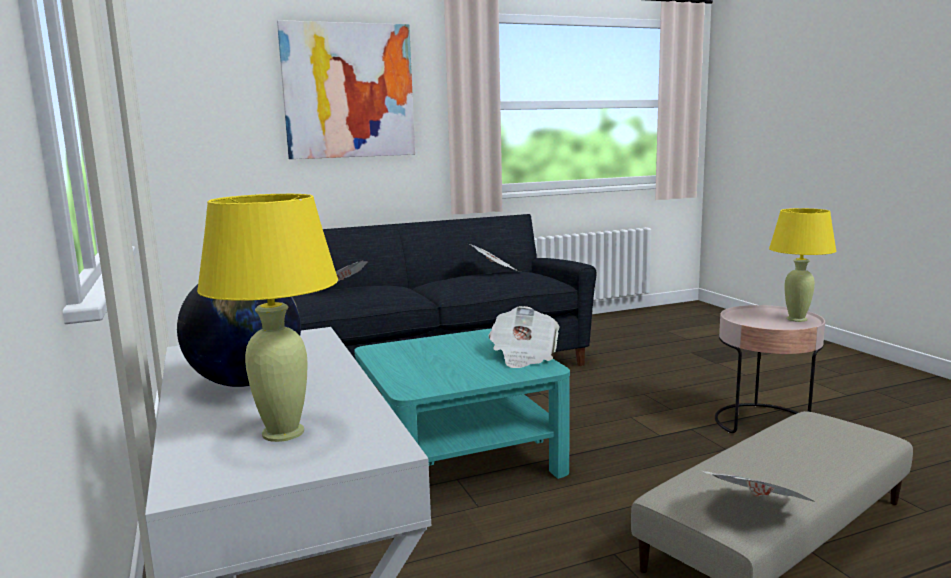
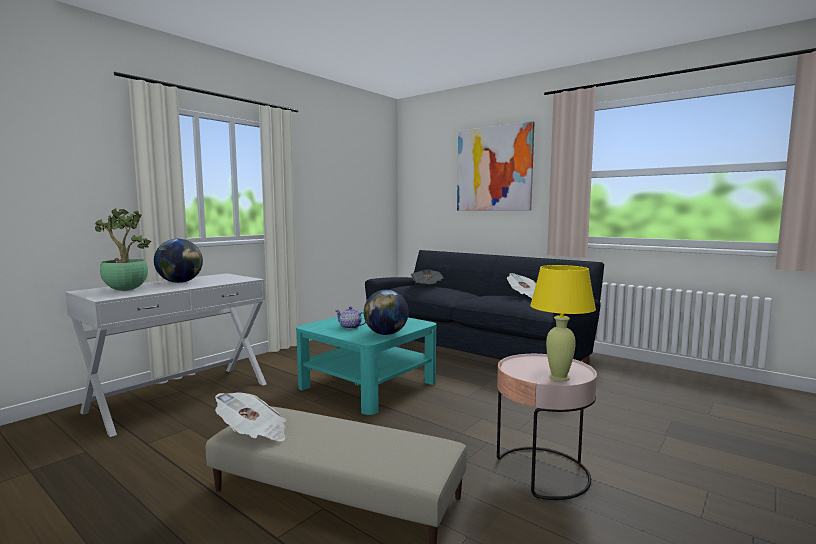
camera: 60 degrees right, 5 degrees down
yellow table lamp [197,194,338,442] -> potted plant [95,208,151,291]
newspaper [489,306,560,368] -> globe [364,290,409,335]
none -> teapot [335,306,366,329]

